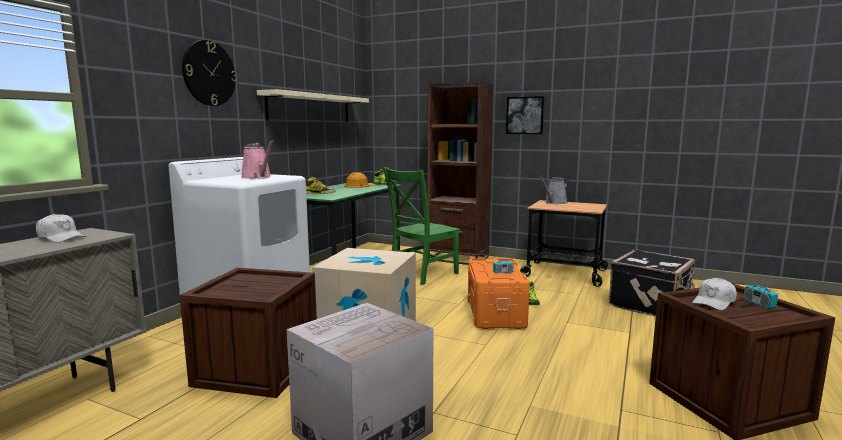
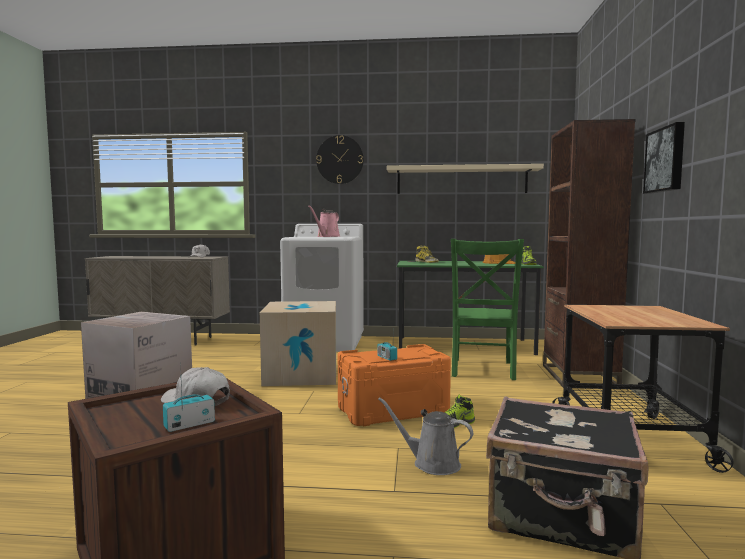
camera: 70 degrees right, 5 degrees down
crate [180,268,317,398] -> none
green chair [383,167,460,285] -> green chair turned 105 degrees counterclockwise [451,239,524,380]
grey watering can [539,176,568,204] -> grey watering can moved to [378,397,473,475]

